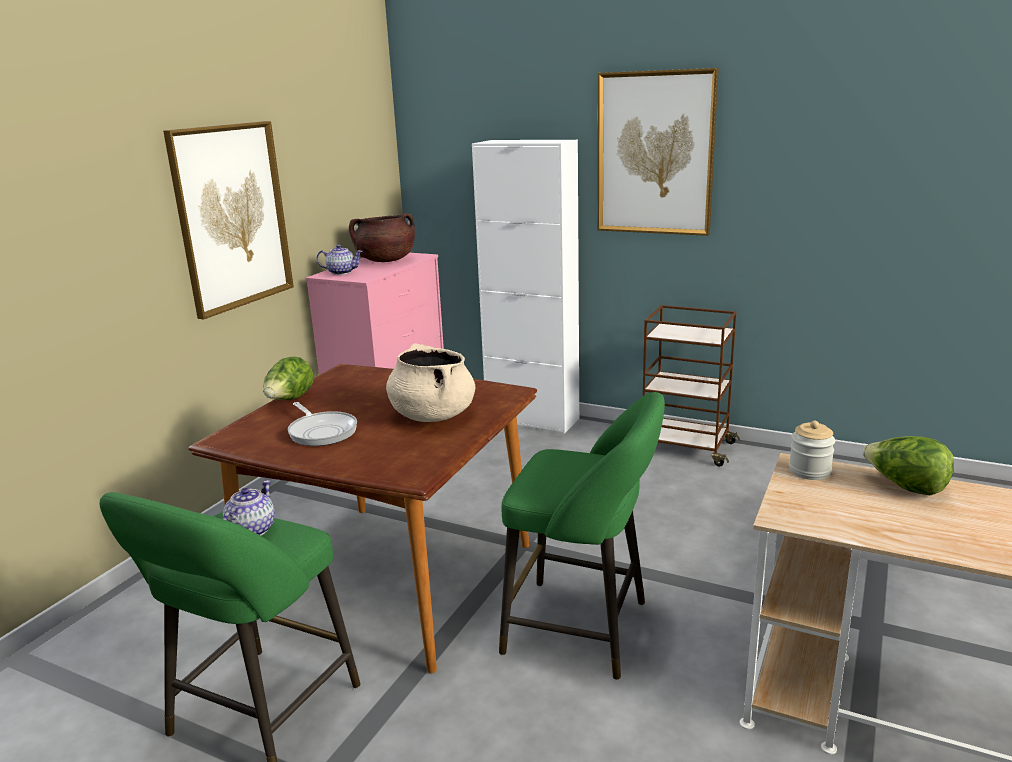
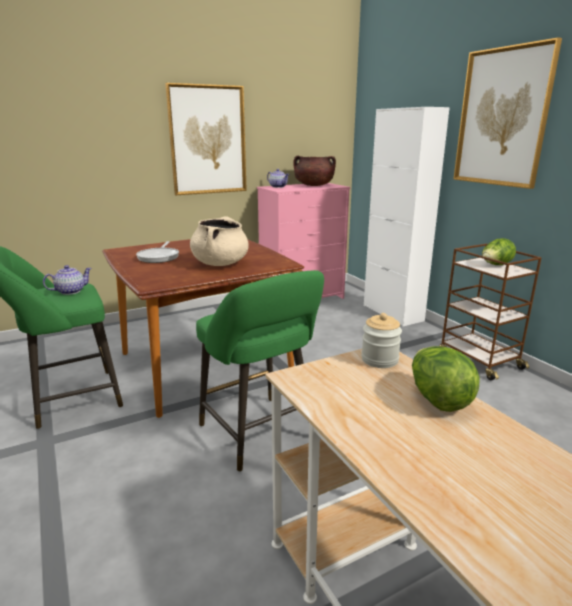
camera: 35 degrees right, 0 degrees up
lettuce [263,356,313,400] -> lettuce moved to [482,238,516,265]

